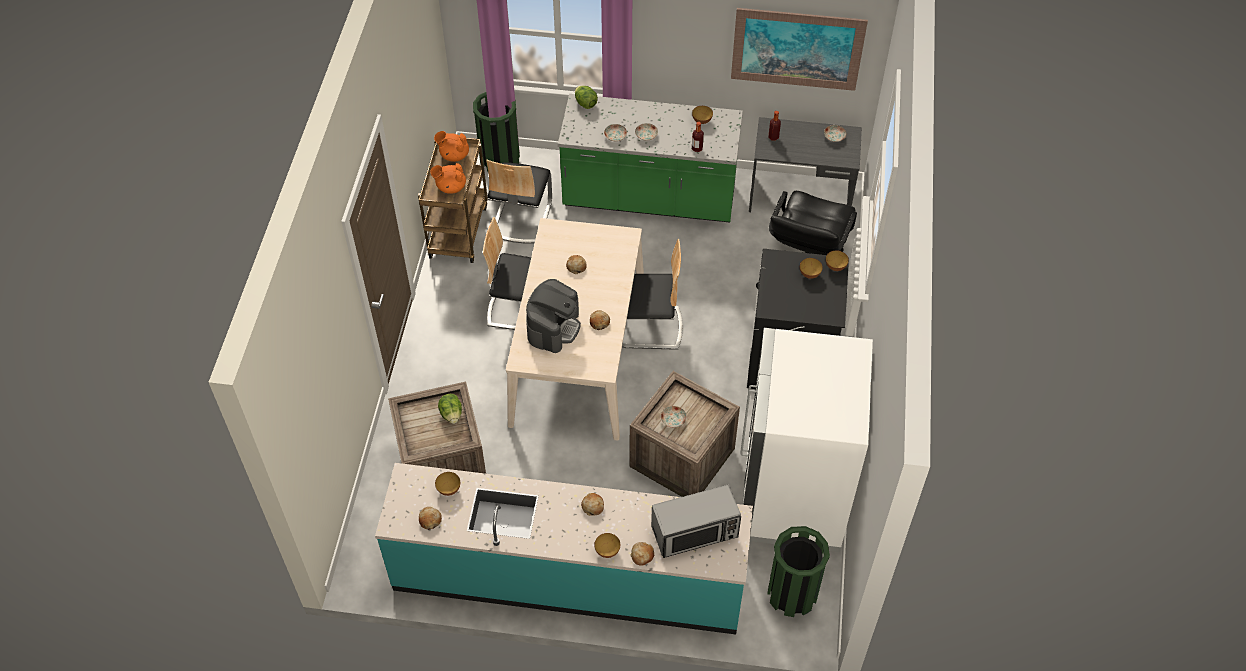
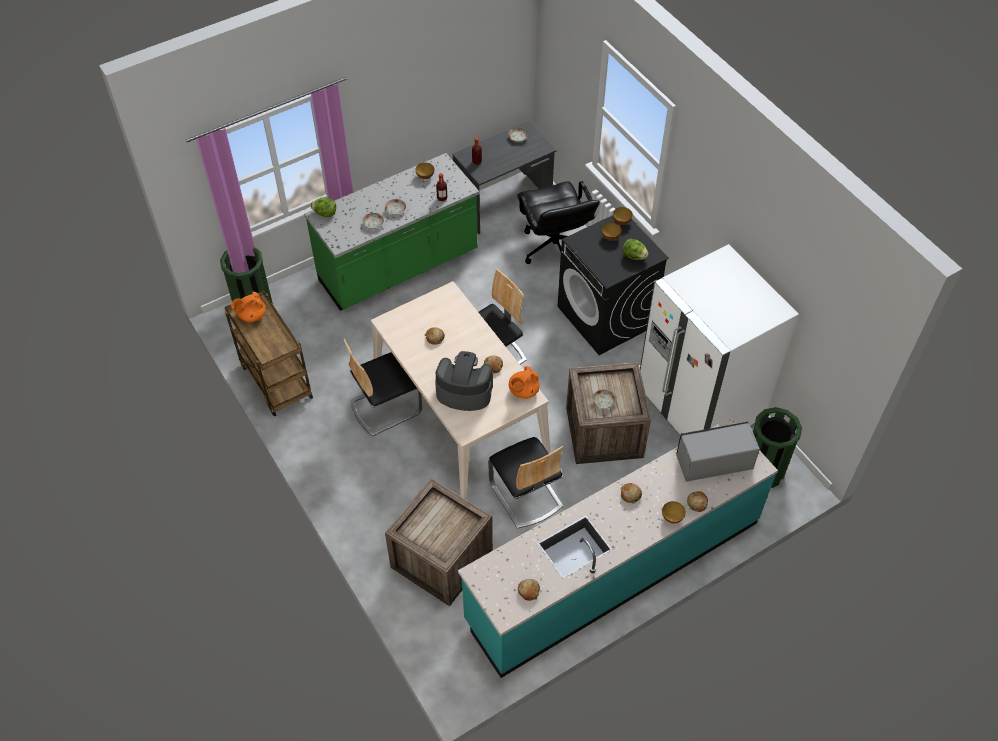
camera: 40 degrees left, 0 degrees up
orange teapot [430,163,466,194] -> orange teapot moved to [509,366,540,399]
bowl [435,472,460,496] -> none
lettuce [438,394,462,424] -> lettuce moved to [622,239,649,260]
chair [486,160,552,244] -> chair moved to [488,437,563,529]
coffee machine [526,279,581,353] -> coffee machine turned 60 degrees counterclockwise [435,351,493,411]
microwave [651,485,741,558] -> microwave turned 135 degrees counterclockwise [676,422,760,482]
picture [731,8,868,91] -> none

